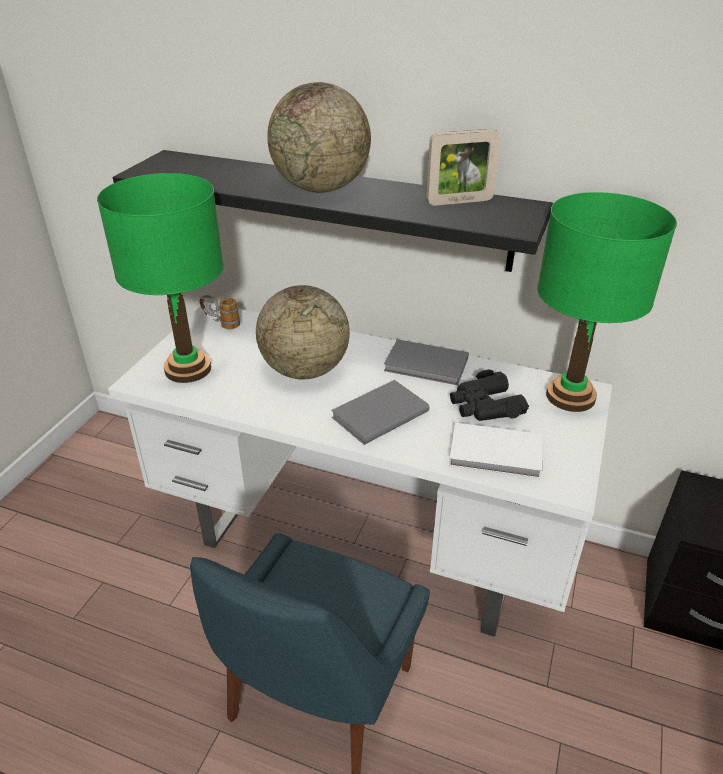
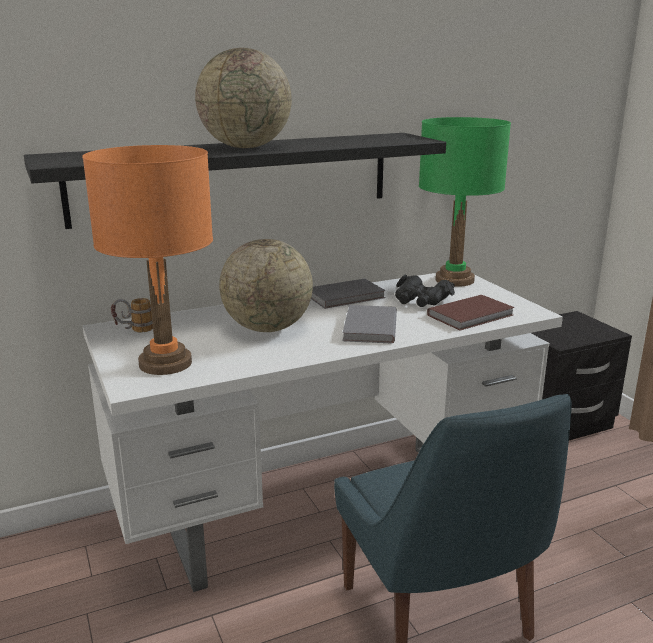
camera: 45 degrees left, 15 degrees down
green table lamp [97,173,224,383] -> orange table lamp [82,145,213,375]
picture frame [426,129,501,206] -> none
white book [449,422,542,479] -> brown book [427,295,515,331]

